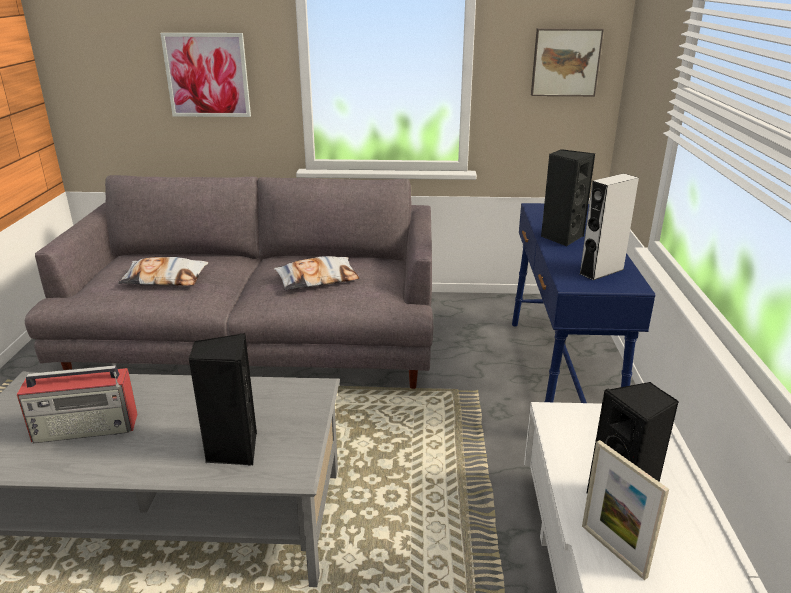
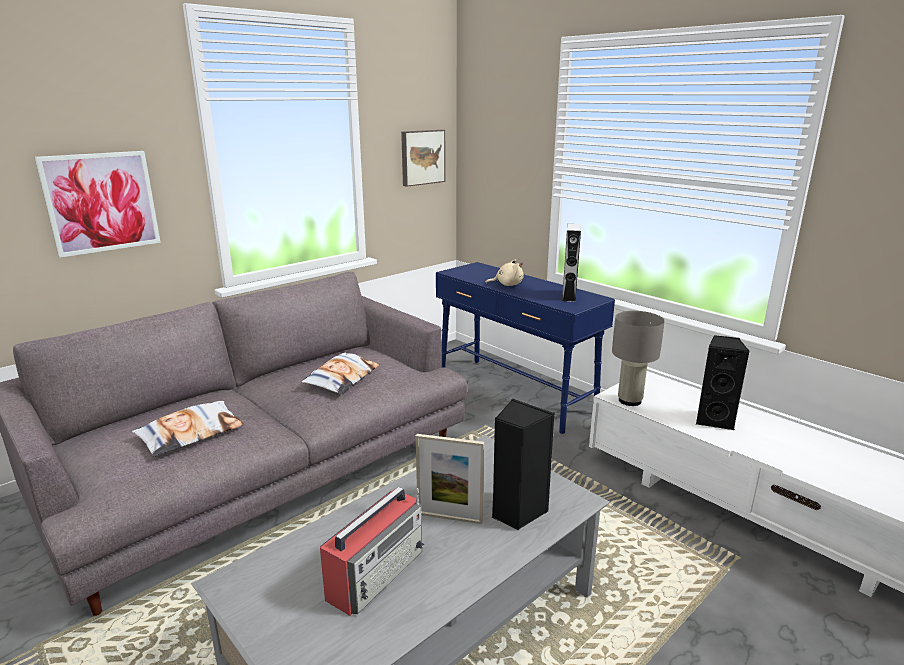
camera: 45 degrees left, 5 degrees down
black speaker [541,149,595,246] -> beige plush toy [485,259,524,286]
picture frame [582,440,669,580] -> picture frame moved to [416,434,484,524]
none -> grey table lamp [612,311,664,406]

